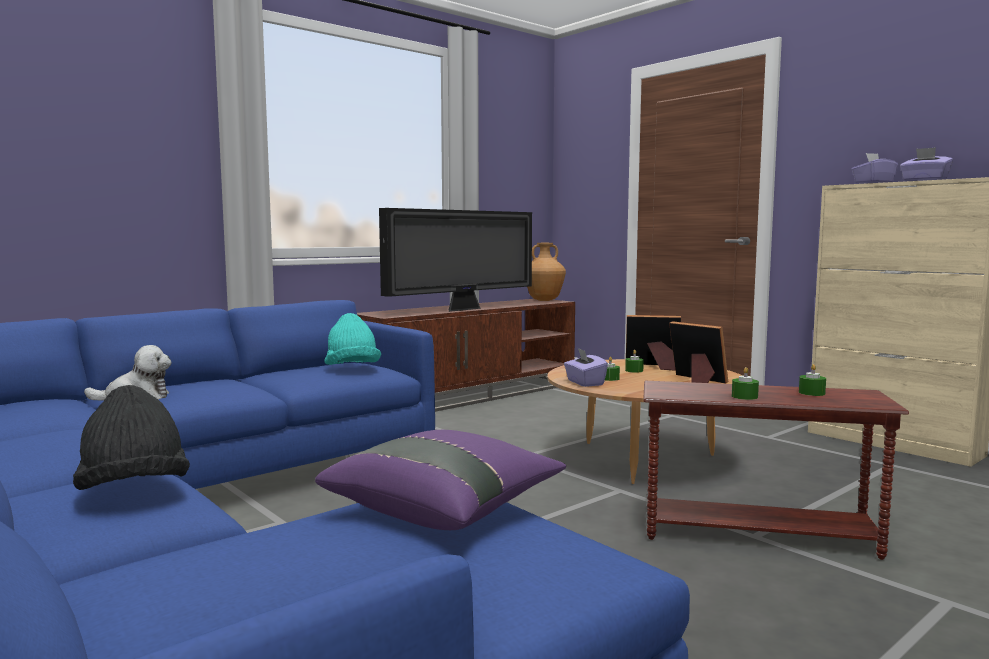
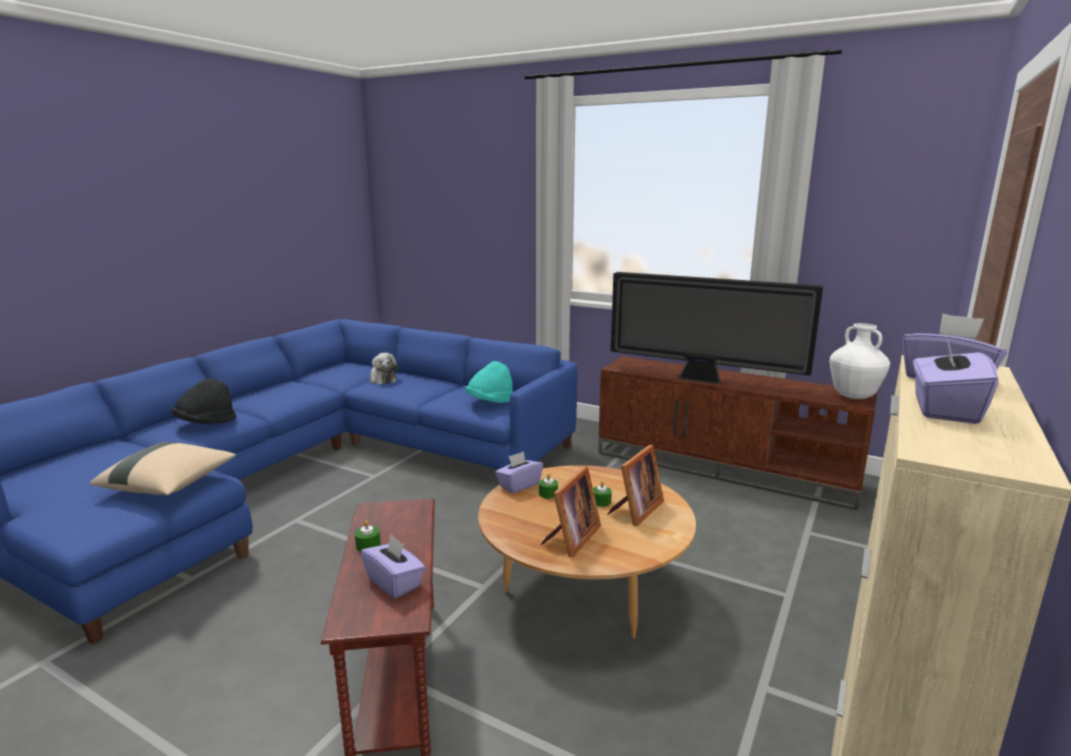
camera: 70 degrees right, 10 degrees up
purple pillow [315,430,566,530] -> beige pillow [90,442,236,496]
brown vase [527,243,566,301] -> white vase [829,323,890,399]
picture frame [626,315,681,371] -> picture frame turned 45 degrees clockwise [608,445,664,526]
green candle [799,364,826,396] -> purple tissue box [361,535,425,598]

